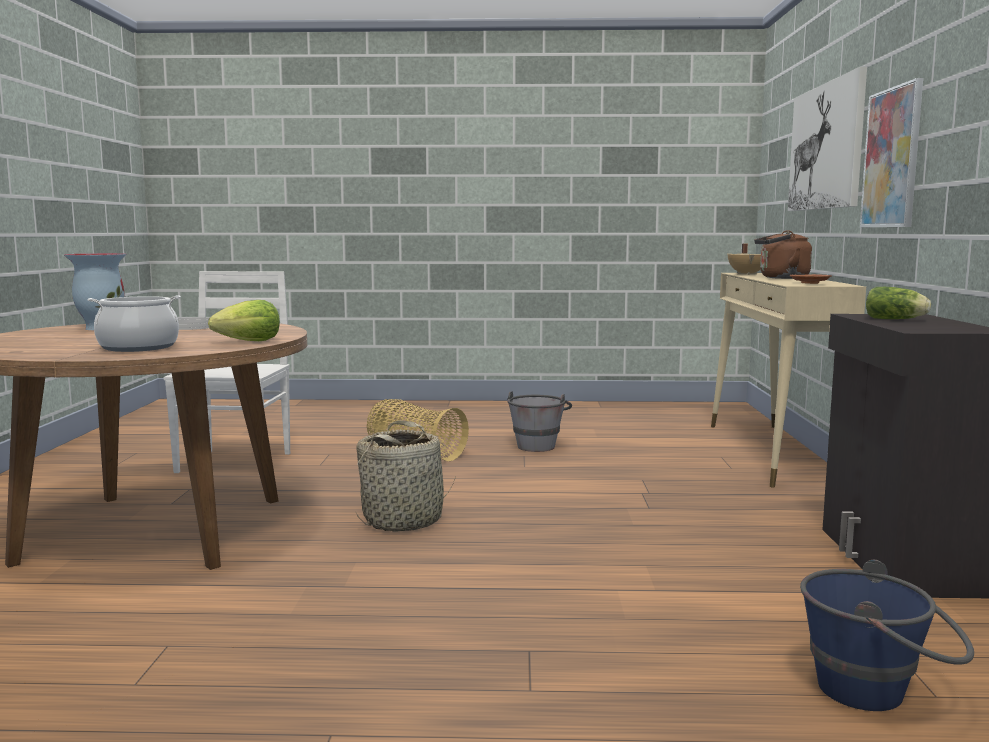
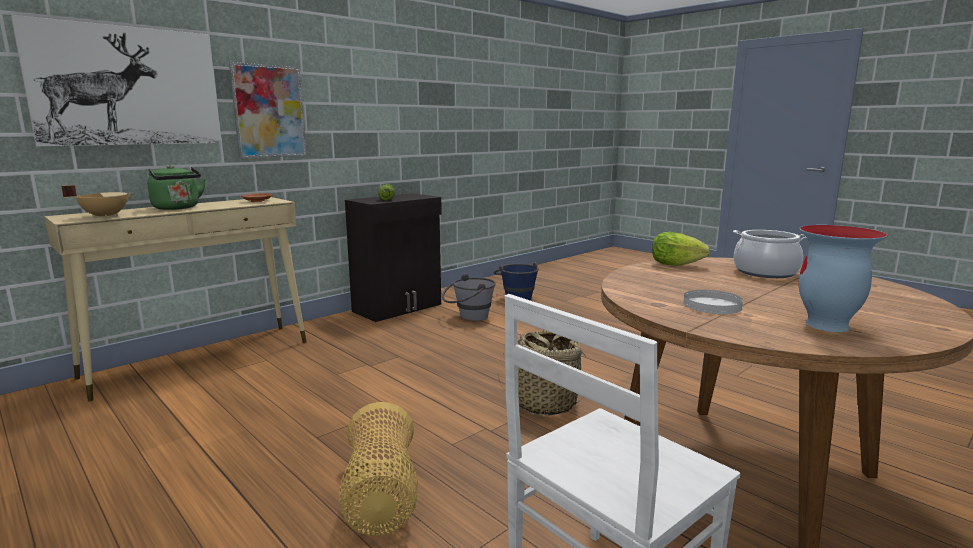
camera: 135 degrees left, 5 degrees up
grey bucket [507,391,572,452] -> grey bucket moved to [442,273,496,321]
brown kettle [754,230,812,279] -> green kettle [147,165,206,210]

